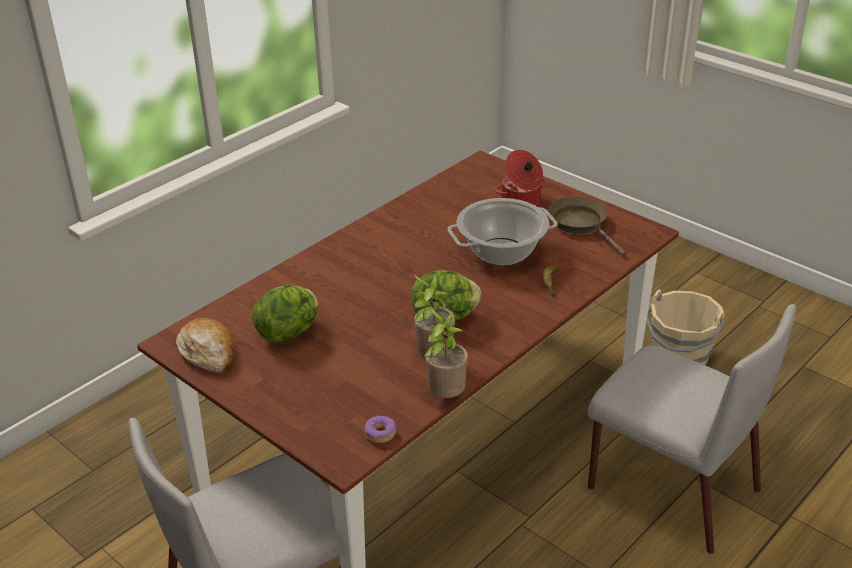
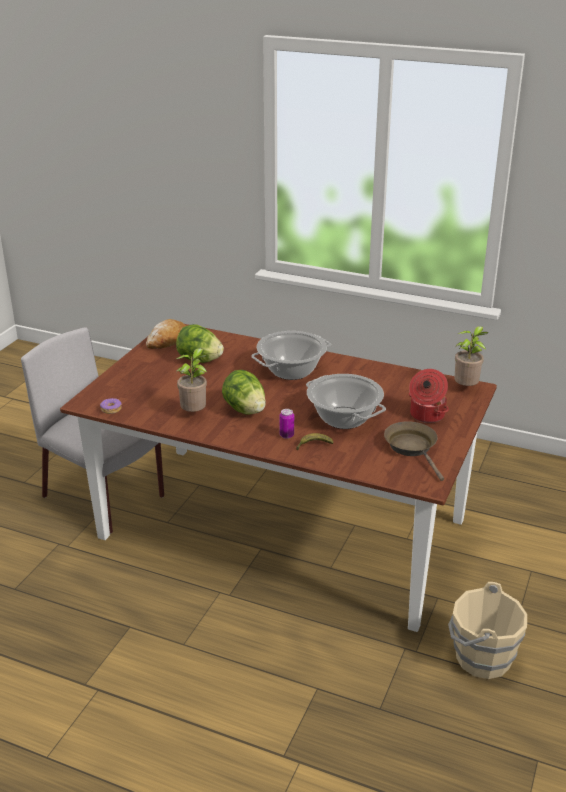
camera: 70 degrees right, 5 degrees down
potted plant [424,308,468,398] -> potted plant moved to [454,326,489,386]
brown frying pan [549,196,626,256] -> brown frying pan turned 60 degrees counterclockwise [384,422,444,481]
grey chair [588,304,796,554] -> none
none -> cooking pot [251,331,331,380]
none -> can [279,409,294,439]

